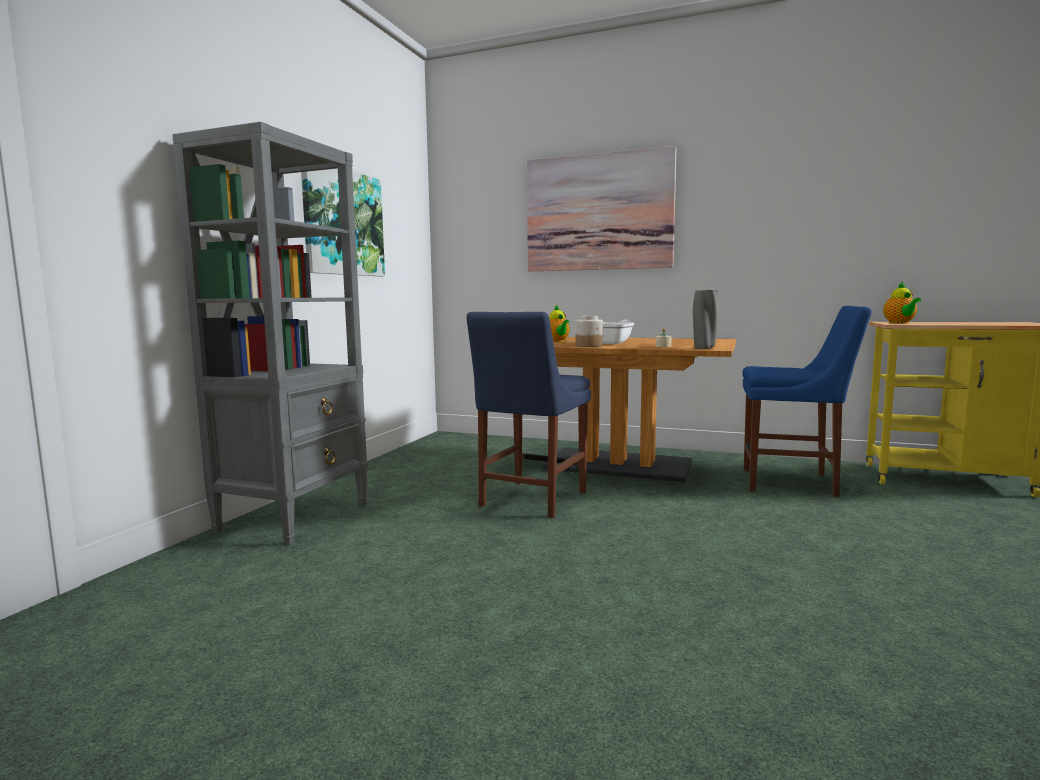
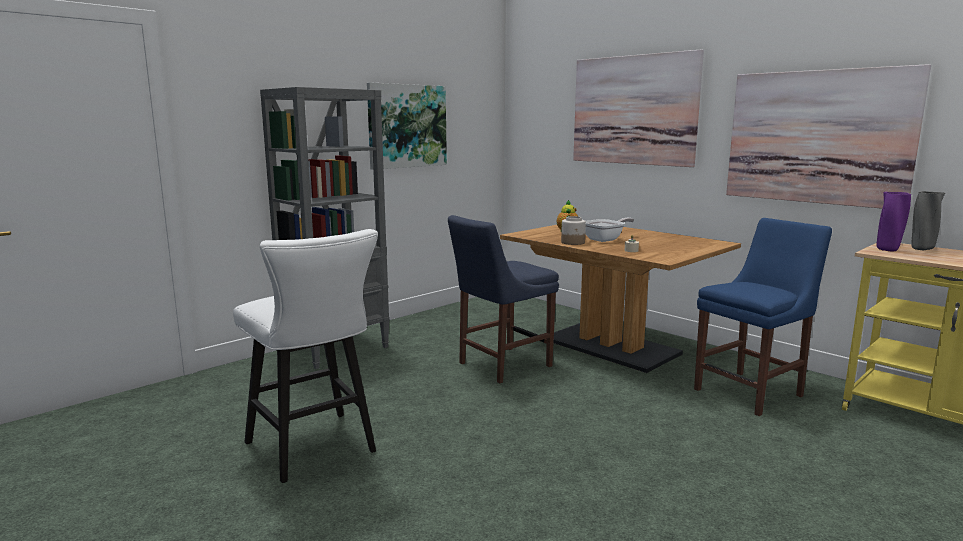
camera: 25 degrees right, 5 degrees up
grey vase [693,290,718,349] -> grey vase moved to [911,191,945,250]
blue chair [742,306,872,496] -> blue chair turned 75 degrees counterclockwise [694,218,832,416]
teapot [883,281,921,324] -> purple vase [876,192,911,251]
none -> white stool [233,229,378,483]
none -> picture [726,64,931,209]

